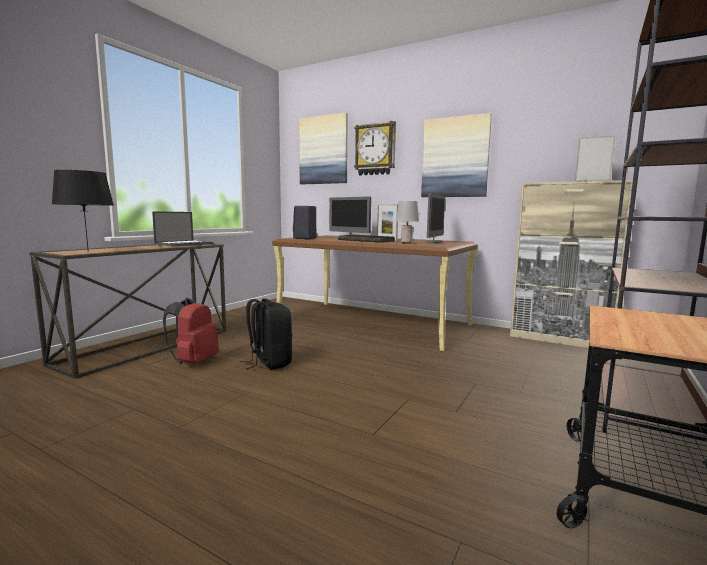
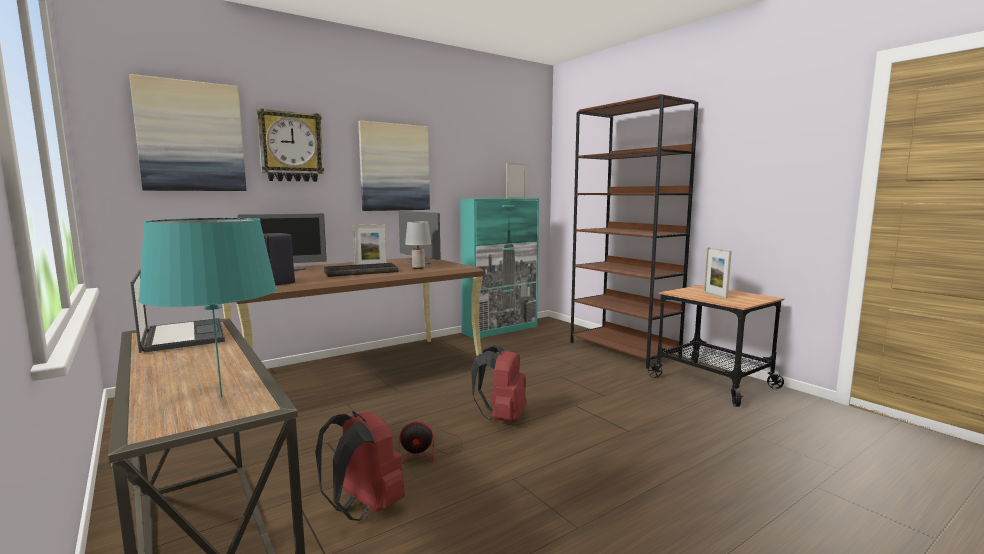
camera: 65 degrees left, 0 degrees up
black table lamp [52,170,113,252] -> turquoise table lamp [138,218,277,397]
black backpack [240,299,292,370] -> fan [399,421,462,462]
beige cabinet [510,180,633,348] -> turquoise cabinet [460,198,539,338]
none -> red backpack [471,345,527,422]
none -> picture frame [704,247,732,299]

